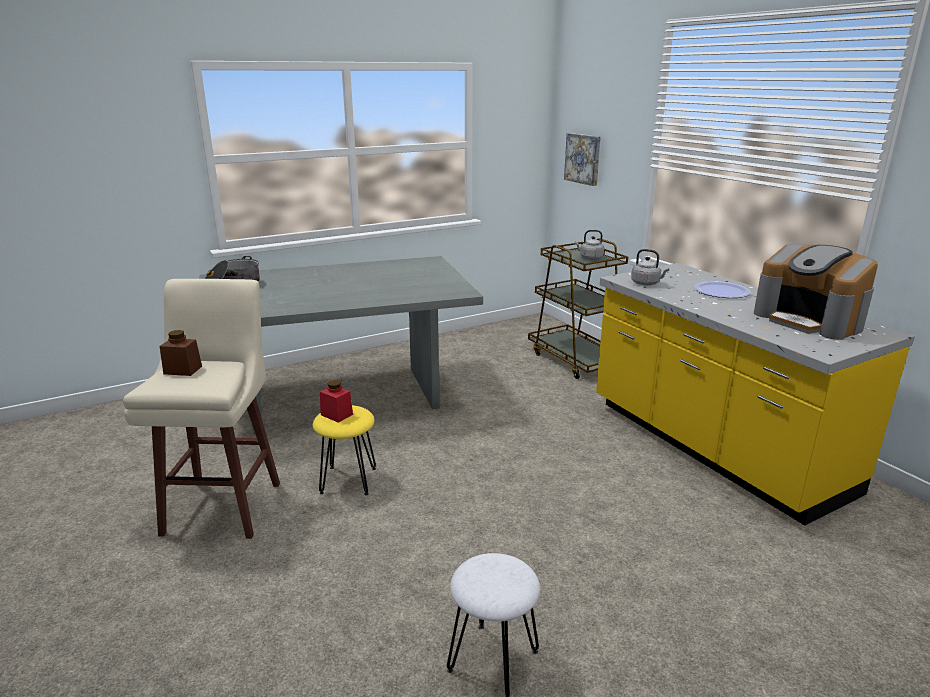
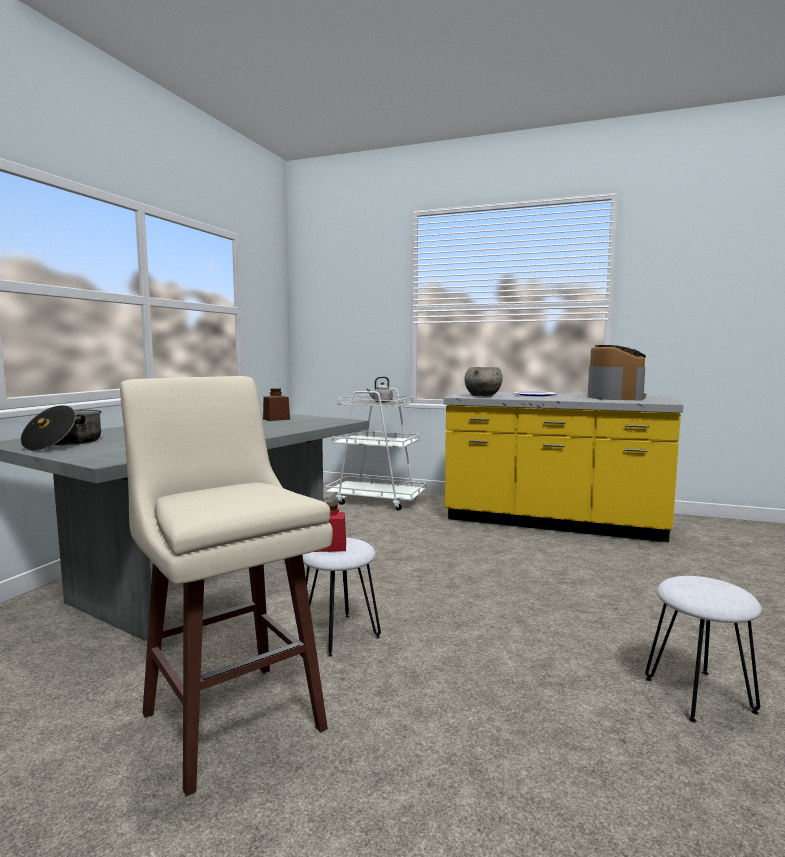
camera: 40 degrees left, 15 degrees down
brown jar [160,330,202,376] -> brown jar moved to [263,388,290,421]
yellow stool [313,405,376,495] -> white stool [302,538,381,657]
brown cart [528,238,628,379] -> white cart [325,388,427,511]
picture [564,133,601,186] -> none
grey kettle [631,249,669,285] -> grey bowl [464,367,503,396]
coffee machine [754,244,878,340] -> coffee machine turned 90 degrees counterclockwise [588,345,646,400]

